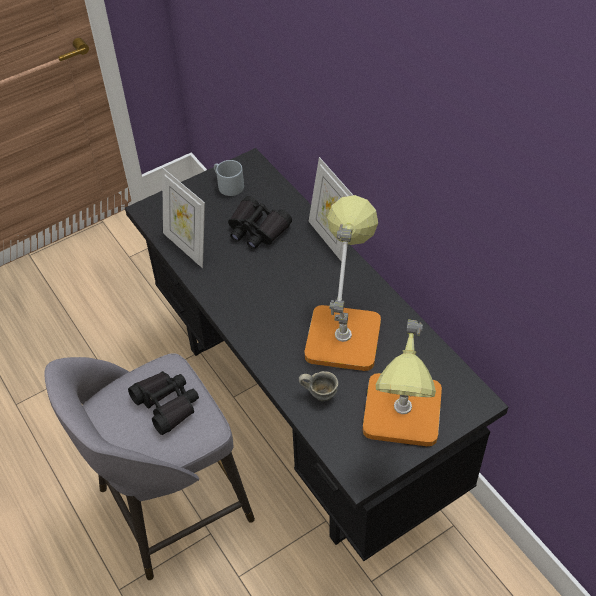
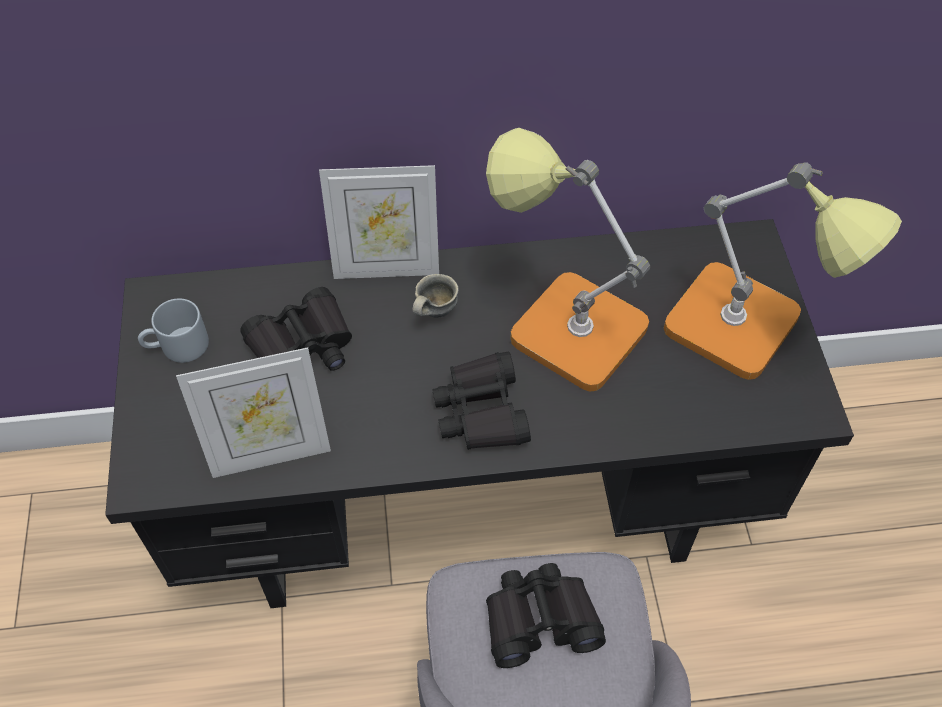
camera: 65 degrees left, 5 degrees up
grey mug [299,371,338,401] -> grey mug moved to [412,274,459,317]
none -> black binoculars [432,352,531,450]

